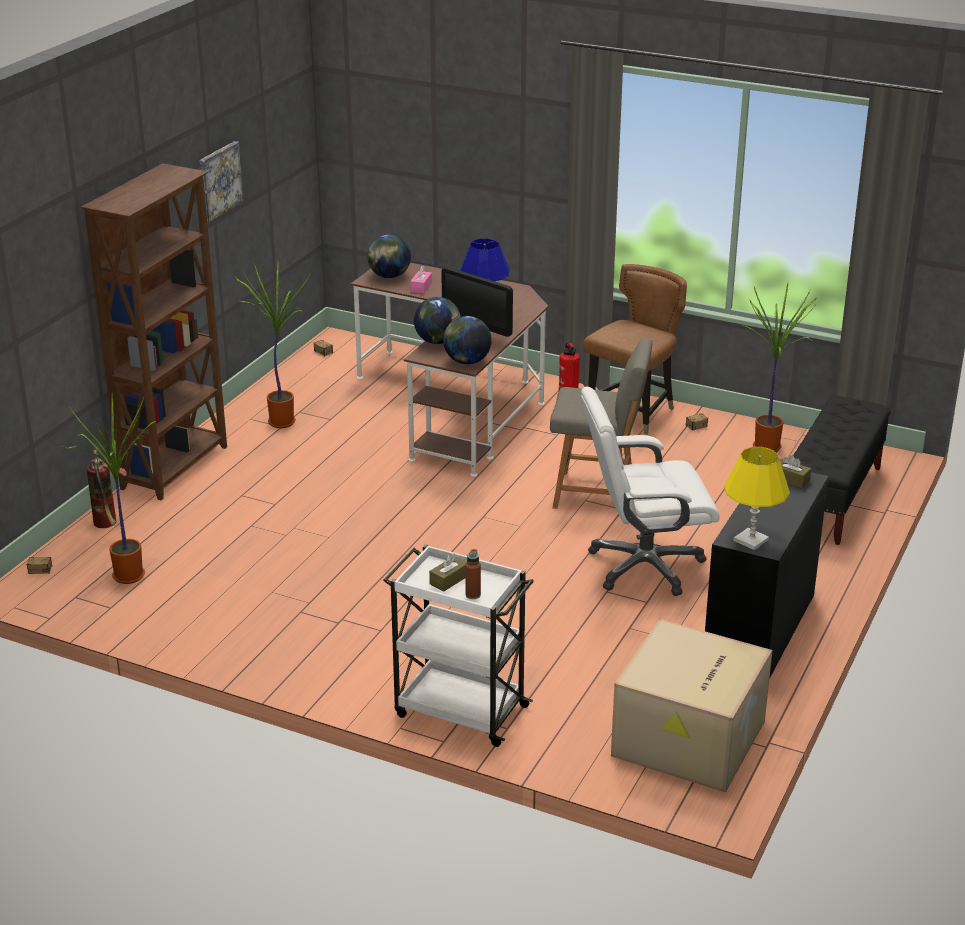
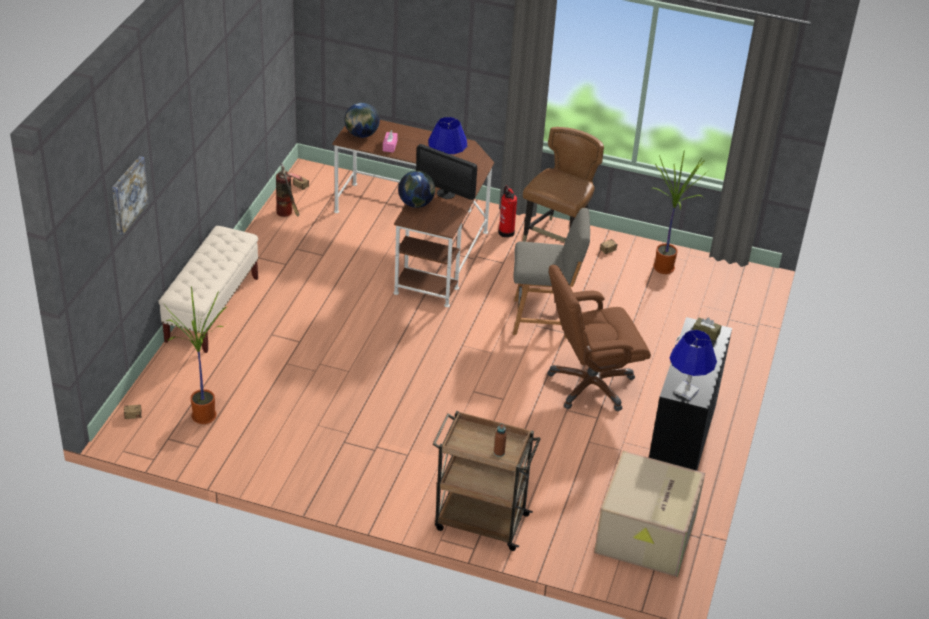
camera: 10 degrees left, 10 degrees up
brown bookcase [81,163,227,500] -> beige bench [158,226,259,353]
fire extinguisher [87,449,127,528] -> fire extinguisher moved to [276,164,303,217]
picture [199,141,243,222] -> picture moved to [112,156,149,235]
potted plant [235,262,311,428] -> none
white cart [383,544,534,747] -> brown cart [433,411,541,551]
brown tissue box [429,553,466,591] -> none
globe [443,316,492,364] -> none
white office chair [581,386,719,596] -> brown office chair [547,265,651,411]
yellow table lamp [724,447,790,550] -> blue table lamp [670,330,717,400]
black bench [794,395,890,545] -> none

